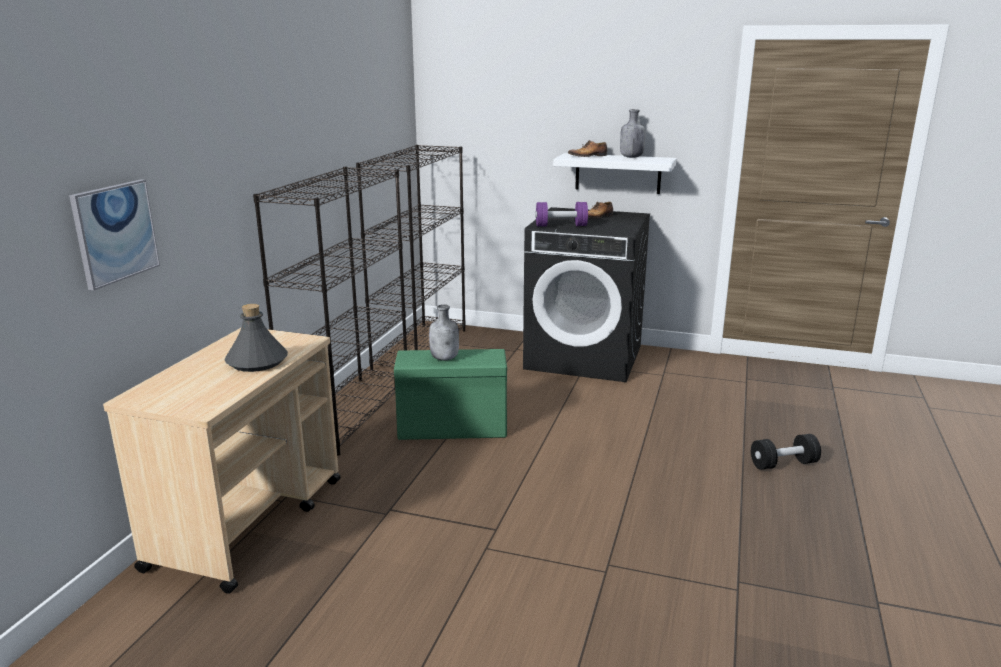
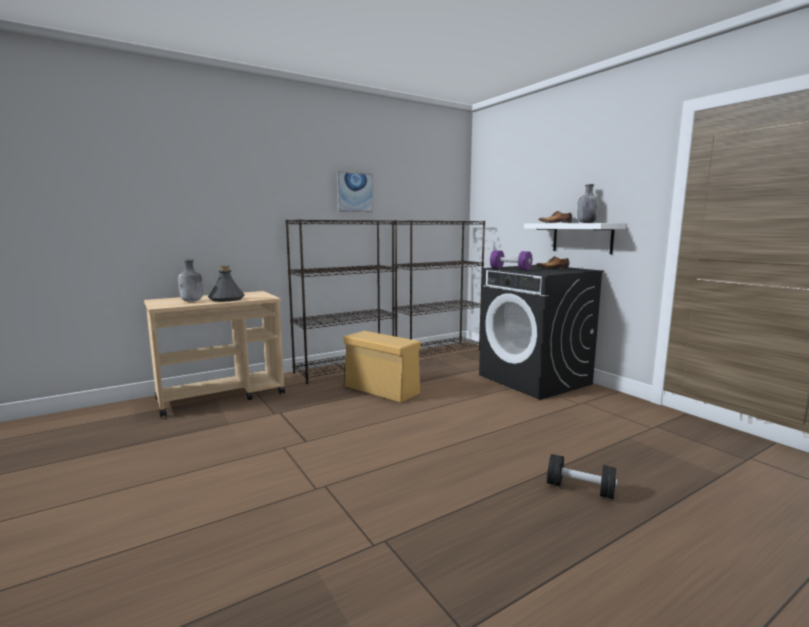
camera: 40 degrees right, 10 degrees down
picture [69,179,160,291] -> picture moved to [337,171,373,212]
green storage box [394,349,507,440] -> beige storage box [344,331,421,403]
grey bottle [429,304,459,361] -> grey bottle moved to [178,259,203,302]

